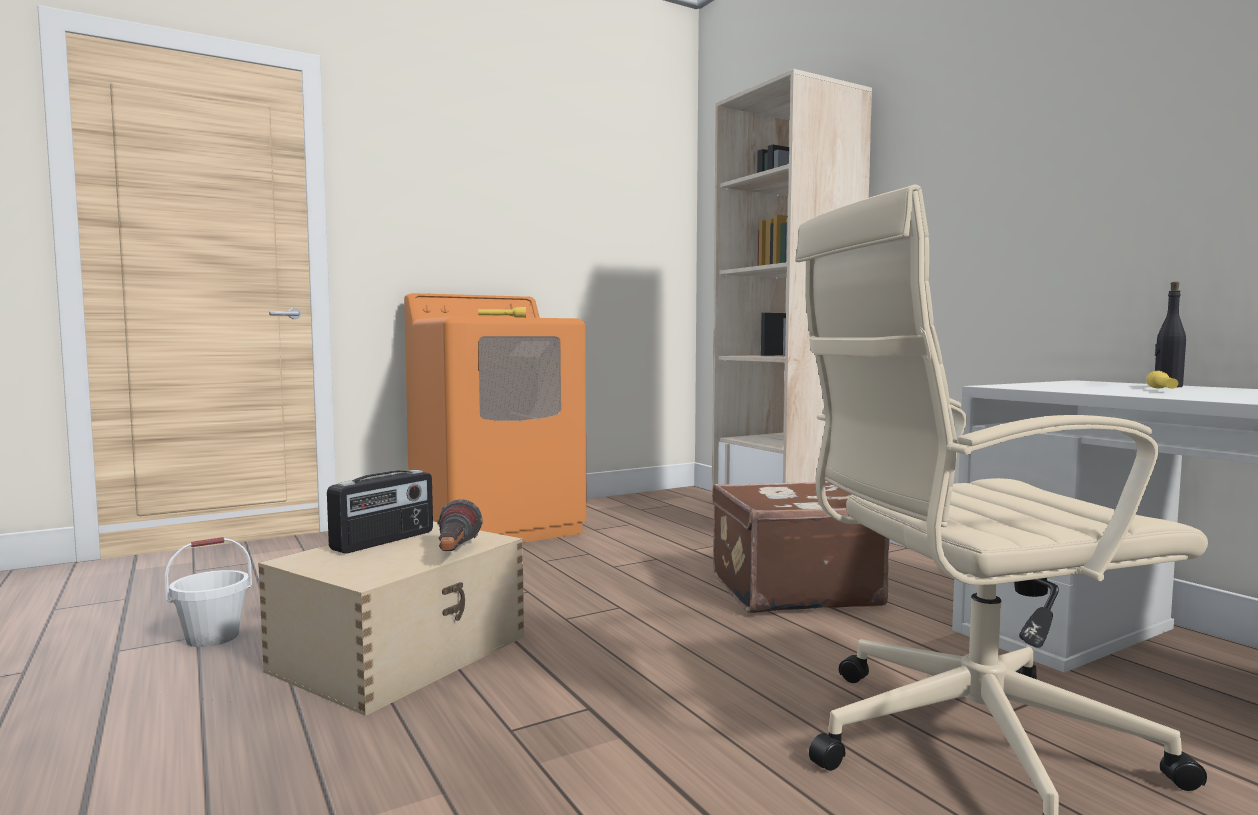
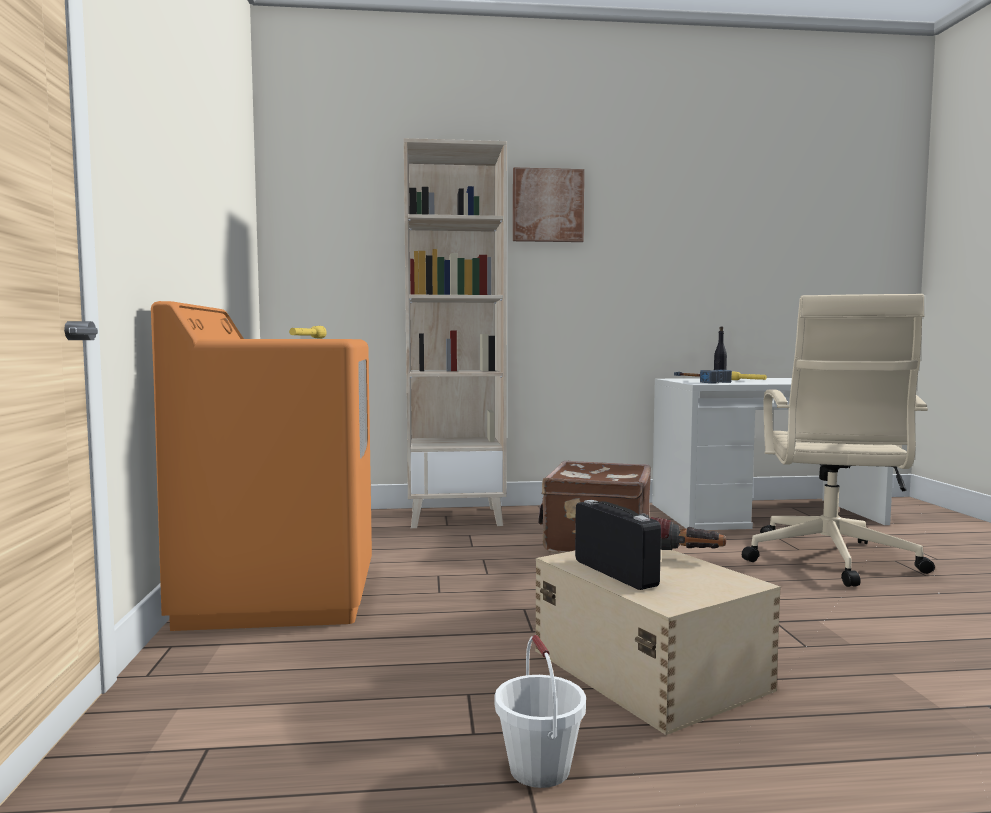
camera: 65 degrees left, 0 degrees up
none -> picture [513,168,584,242]
none -> hammer [674,370,732,383]

